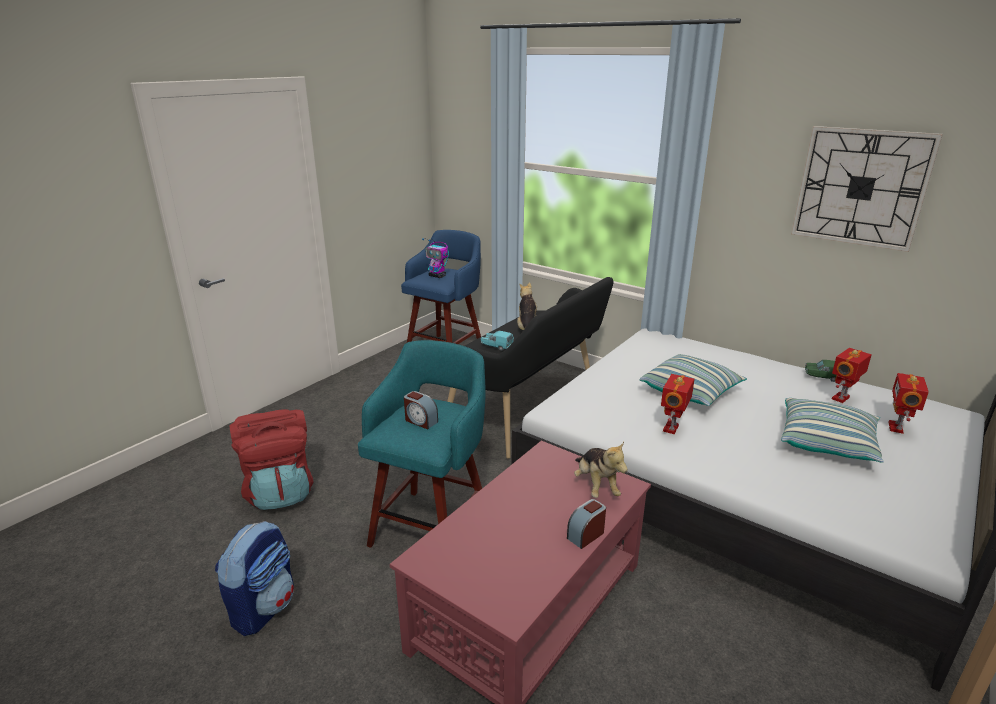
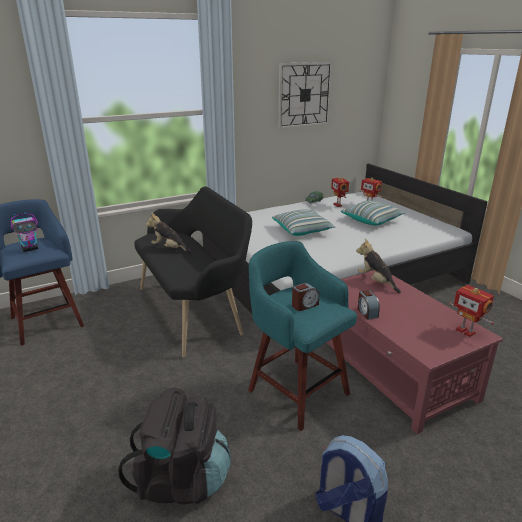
camera: 65 degrees left, 0 degrees up
red backpack [229,409,313,510] -> black backpack [118,387,231,505]
turquoise toy car [481,331,514,351] -> none
alarm clock [567,499,606,549] -> alarm clock moved to [357,290,380,320]
plush toy [574,442,628,498] -> plush toy turned 135 degrees counterclockwise [356,239,401,293]
toy robot [661,374,695,434] -> toy robot moved to [449,285,494,337]

